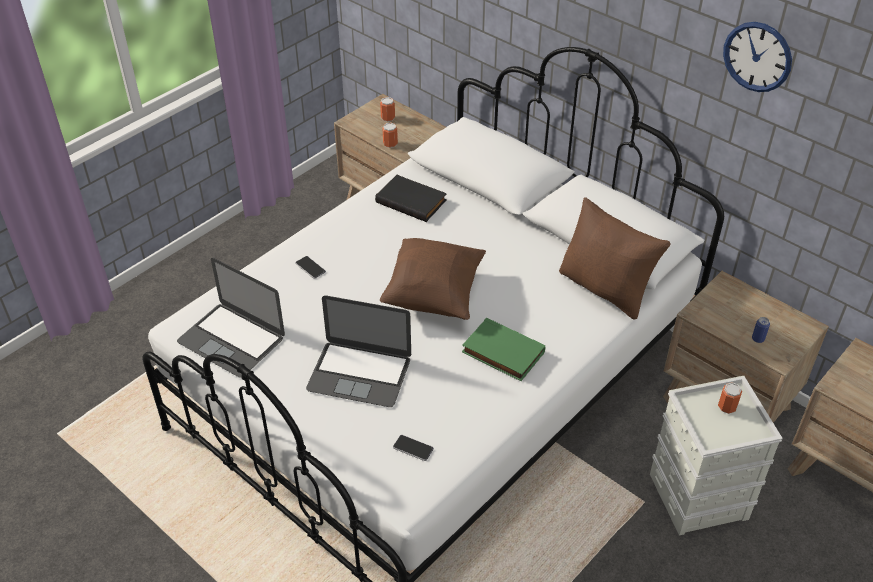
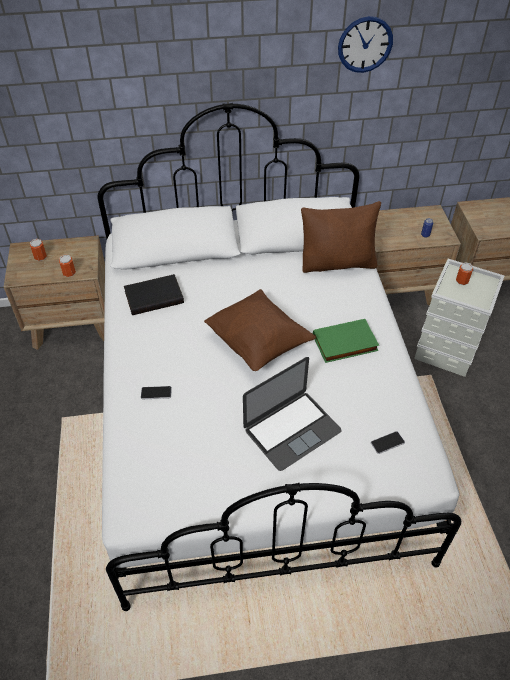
camera: 50 degrees left, 5 degrees up
laptop [177,258,285,378] -> none

